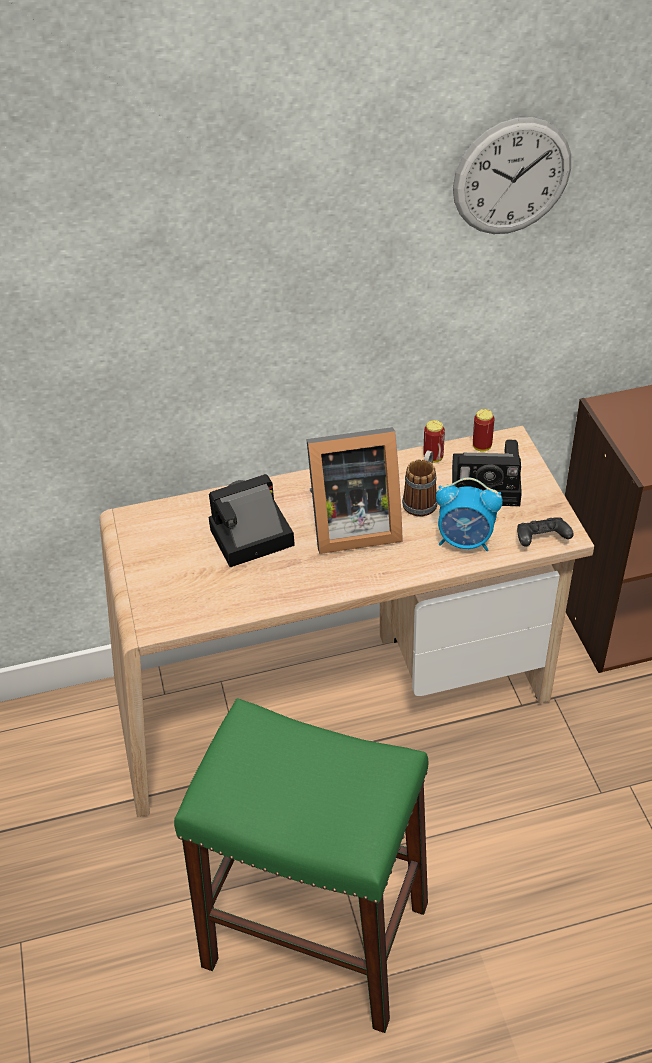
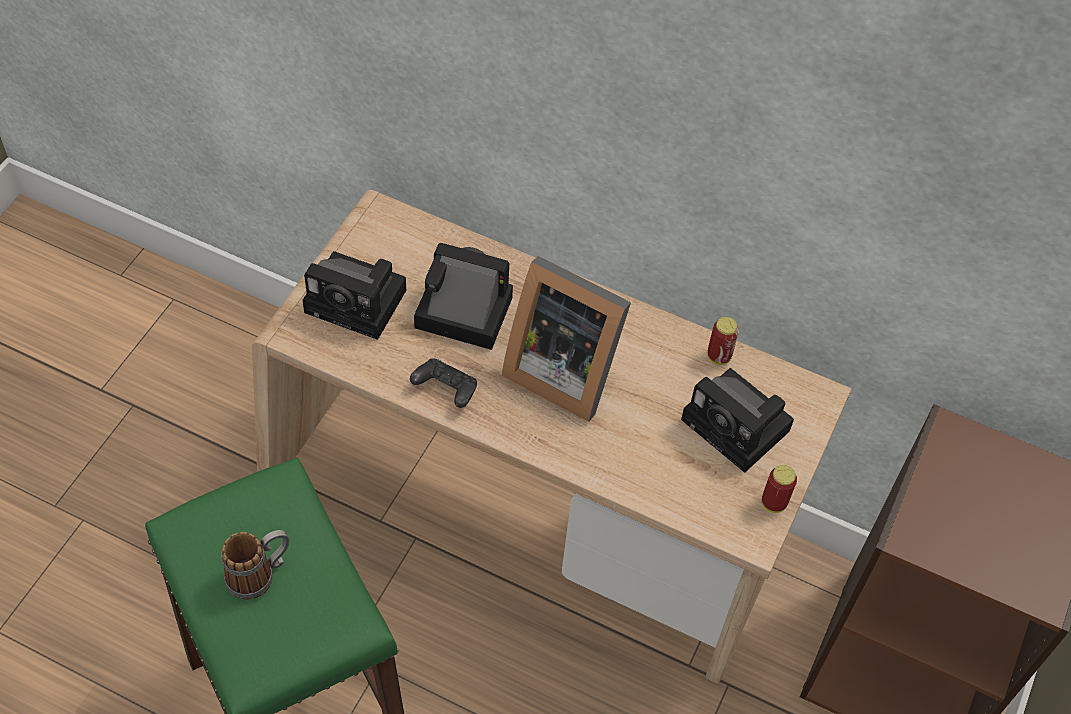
camera: 35 degrees right, 10 degrees up
mug [402,450,438,517] -> mug moved to [221,530,289,600]
alarm clock [436,478,503,551] -> none
wall clock [453,117,571,234] -> none
can [473,409,494,451] -> can moved to [762,465,797,513]
black game controller [517,517,574,547] -> black game controller moved to [410,358,477,408]
none -> camera [303,251,406,340]

